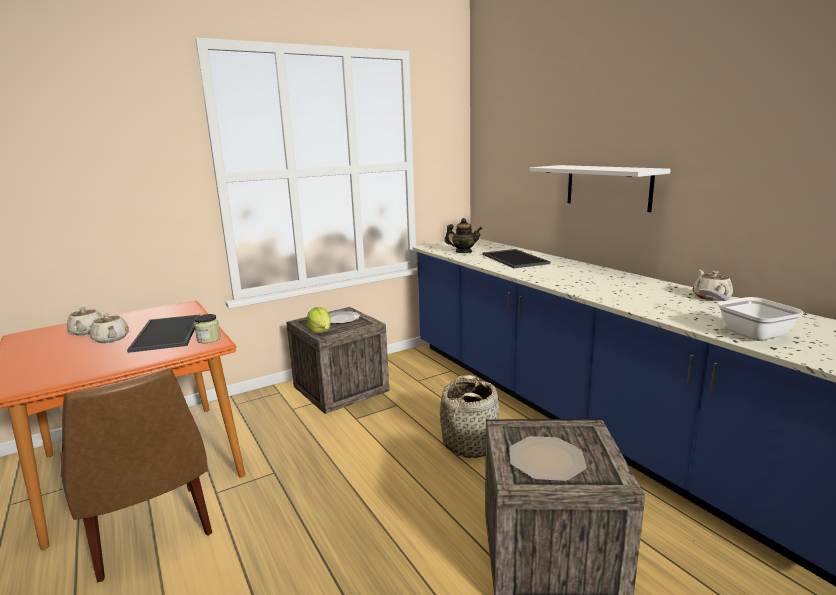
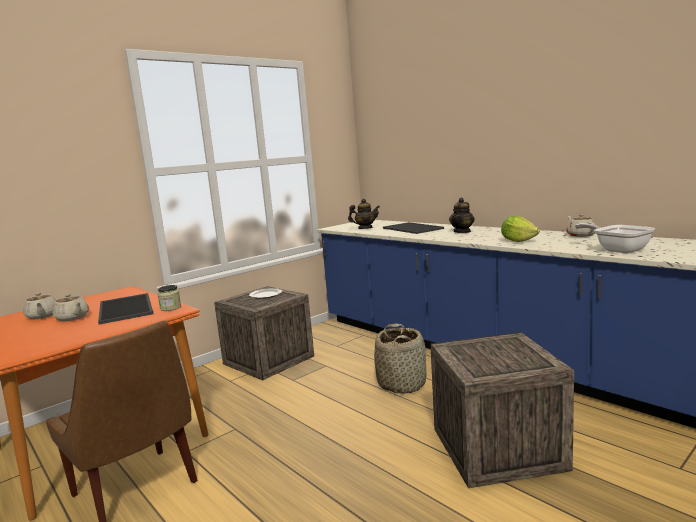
camera: 10 degrees left, 5 degrees down
lettuce [307,307,331,334] -> lettuce moved to [501,216,540,242]
plate [509,436,587,481] -> none
white shelf [530,165,671,212] -> none
none -> teapot [449,198,475,233]

